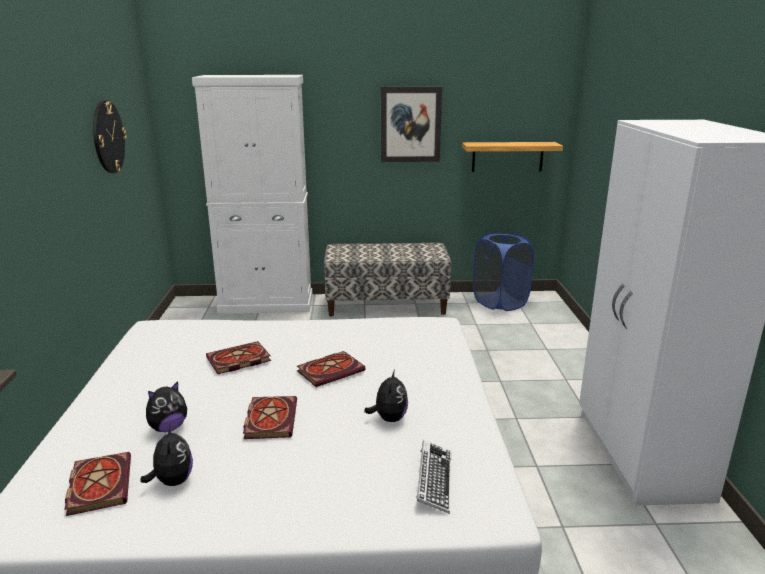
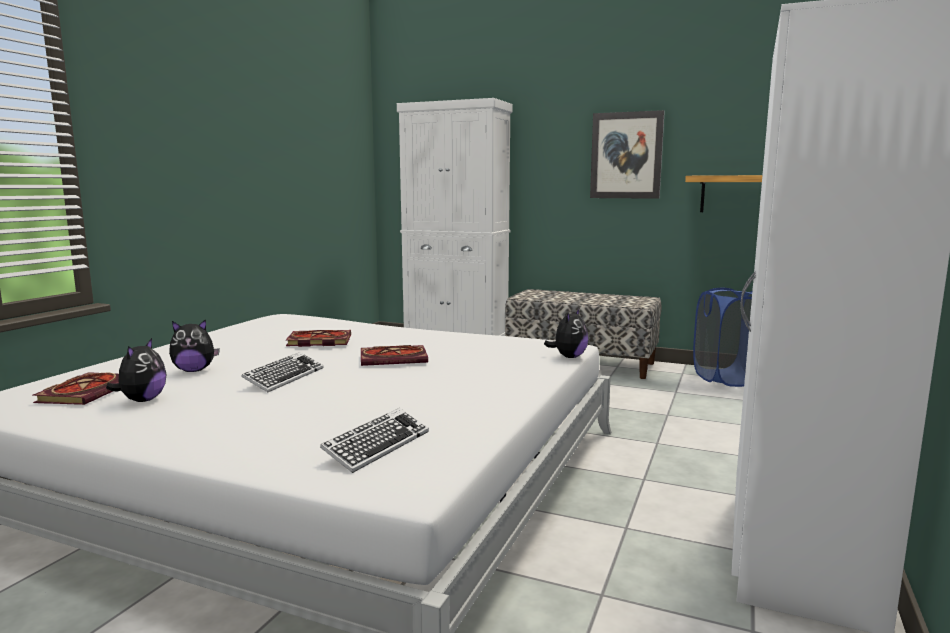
camera: 25 degrees right, 10 degrees down
wall clock [93,101,127,173] -> none
book [243,396,297,439] -> keyboard [241,352,324,392]
plush toy [364,369,408,422] -> plush toy moved to [544,309,589,358]

